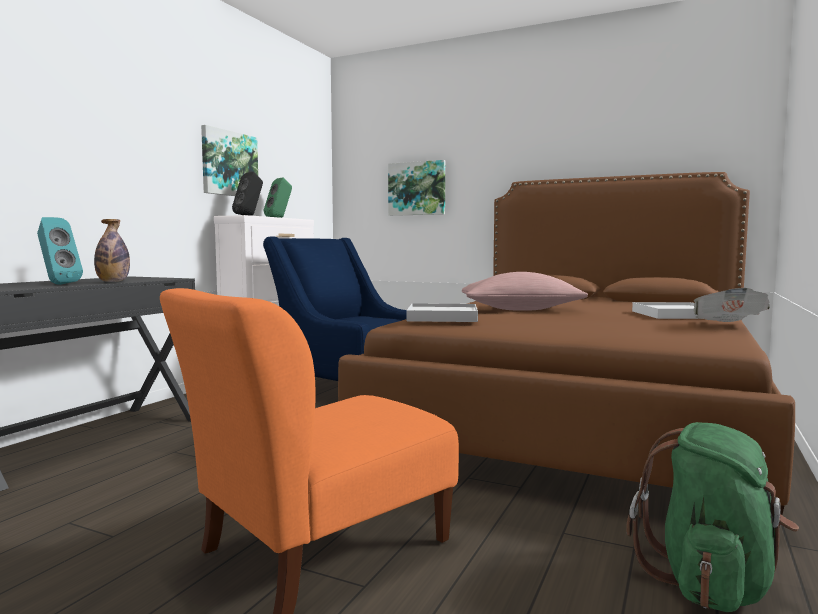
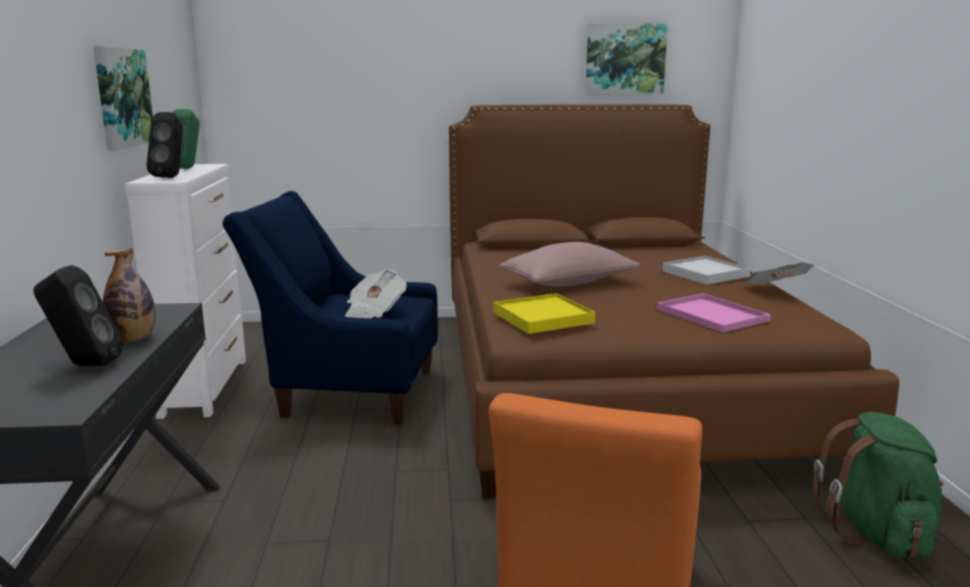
camera: 30 degrees left, 10 degrees up
turquoise speaker [37,217,83,285] -> black speaker [33,265,123,366]
picture [388,160,445,216] -> picture moved to [585,23,668,94]
white tray [407,303,478,322] -> yellow tray [494,293,595,334]
none -> newspaper [345,270,407,318]
none -> pink tray [657,293,771,332]

